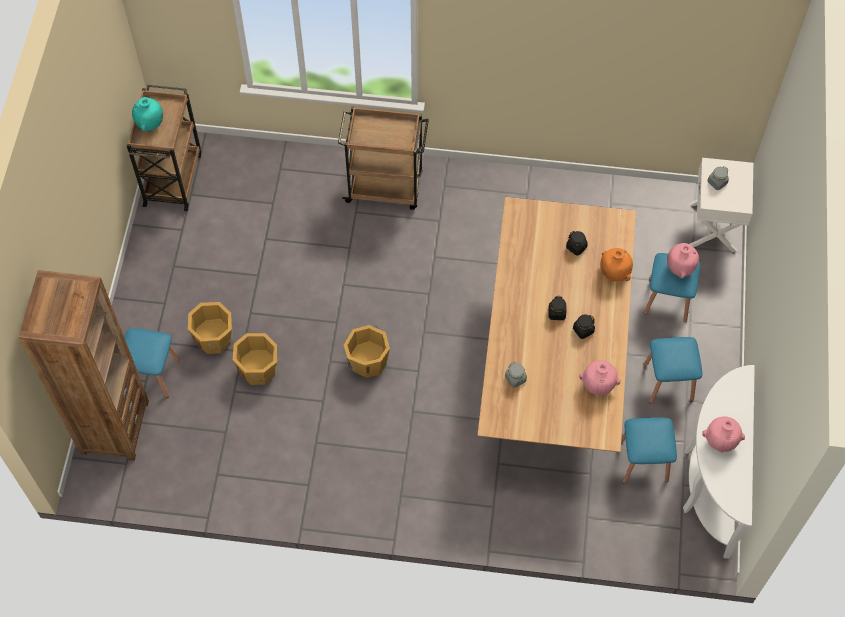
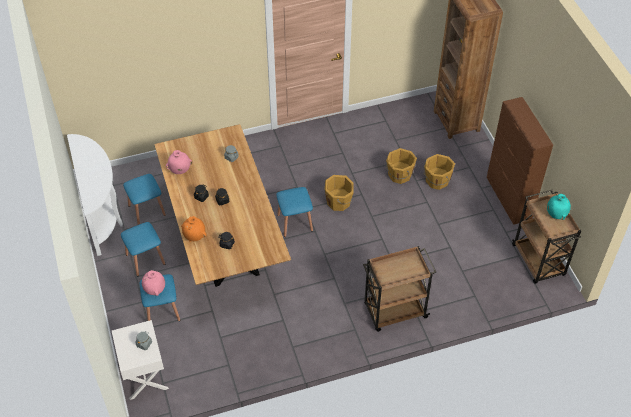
camera: 155 degrees right, 10 degrees down
blue stool [124,328,179,398] -> blue stool moved to [276,187,313,237]
pink vase [702,416,745,453] -> none
none -> brown cabinet [487,97,553,225]

